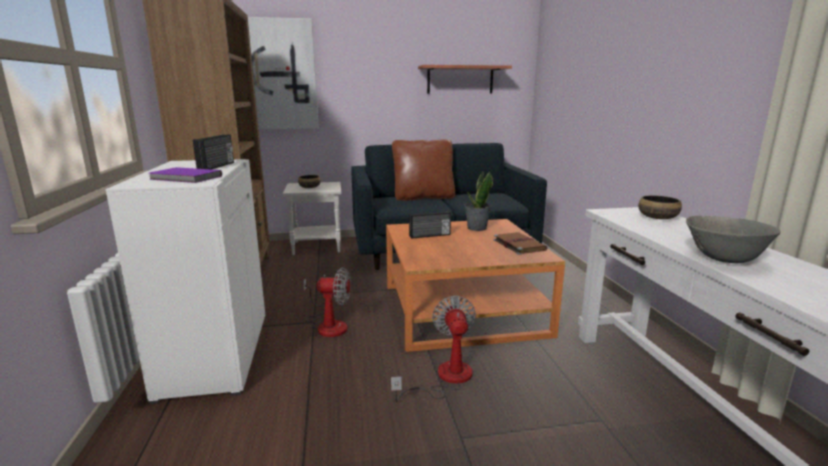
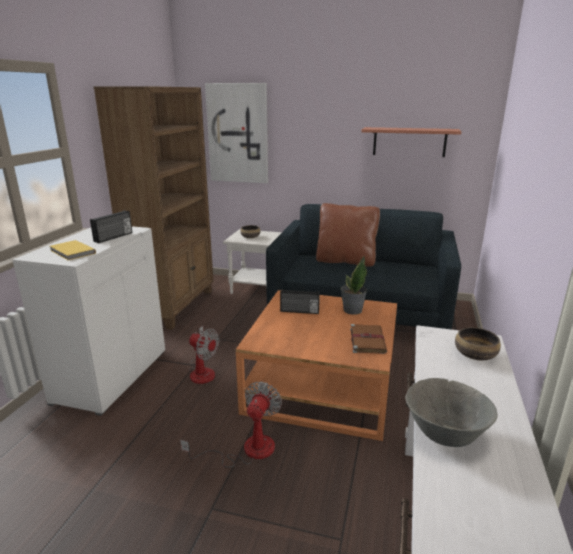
camera: 25 degrees right, 5 degrees up
purple book [149,167,222,183] -> yellow book [50,240,96,260]

